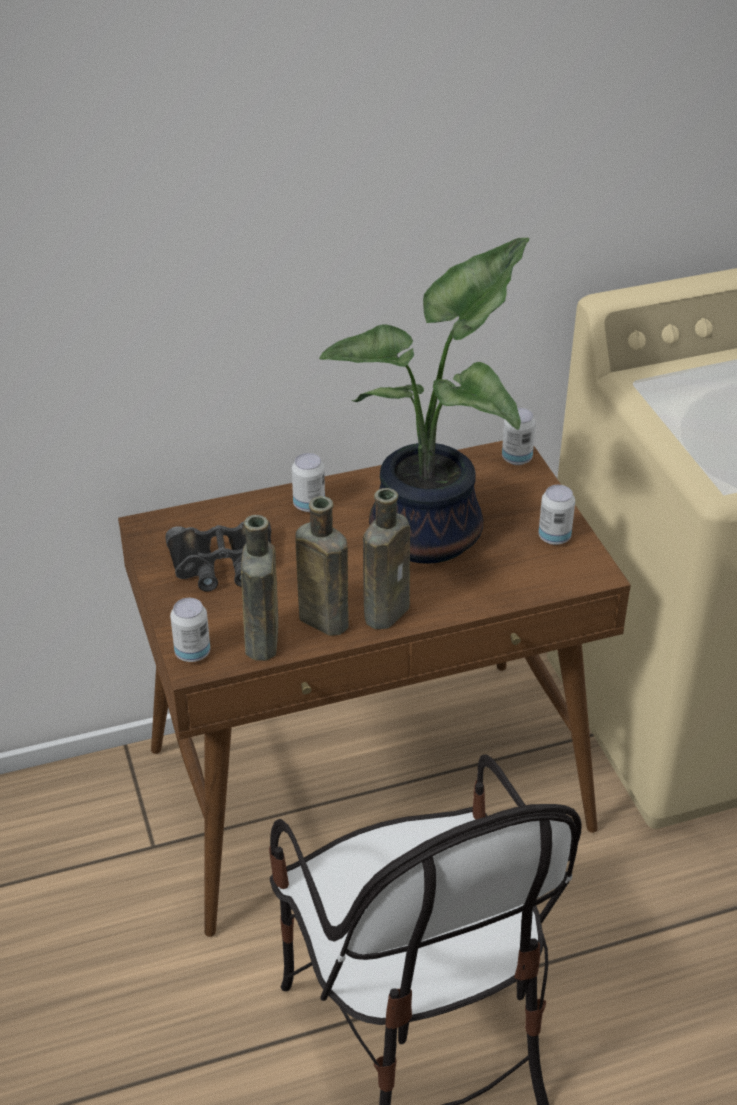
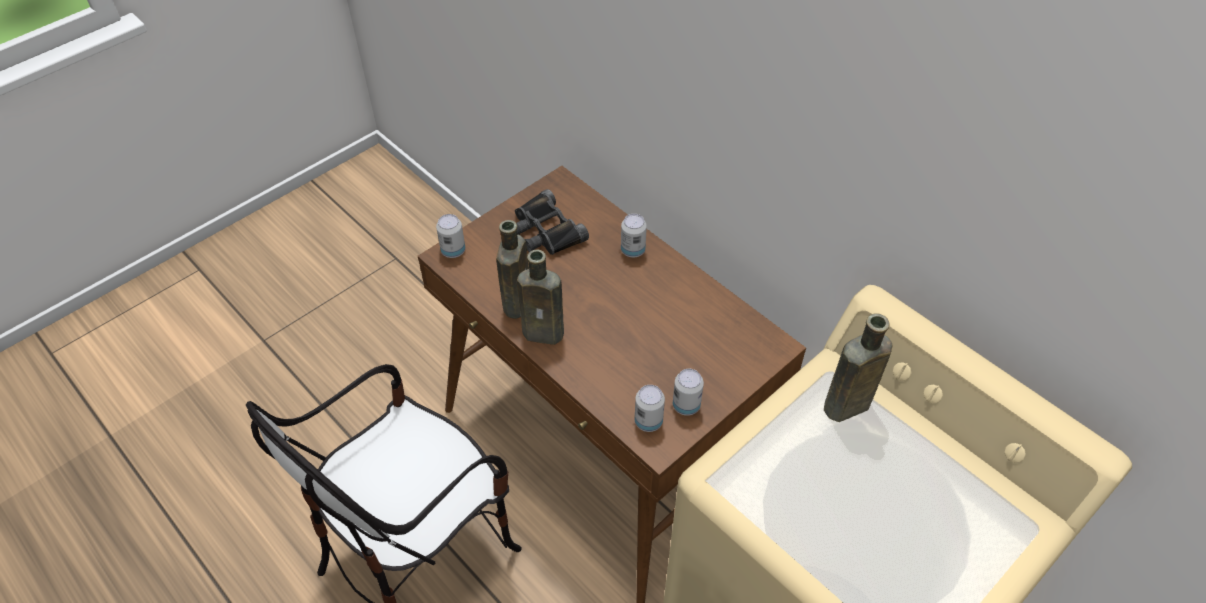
camera: 65 degrees right, 10 degrees up
brown bottle [241,515,278,661] -> brown bottle moved to [824,313,893,422]
potted plant [319,238,529,564] -> none
can [502,408,536,465] -> can moved to [635,385,665,432]

